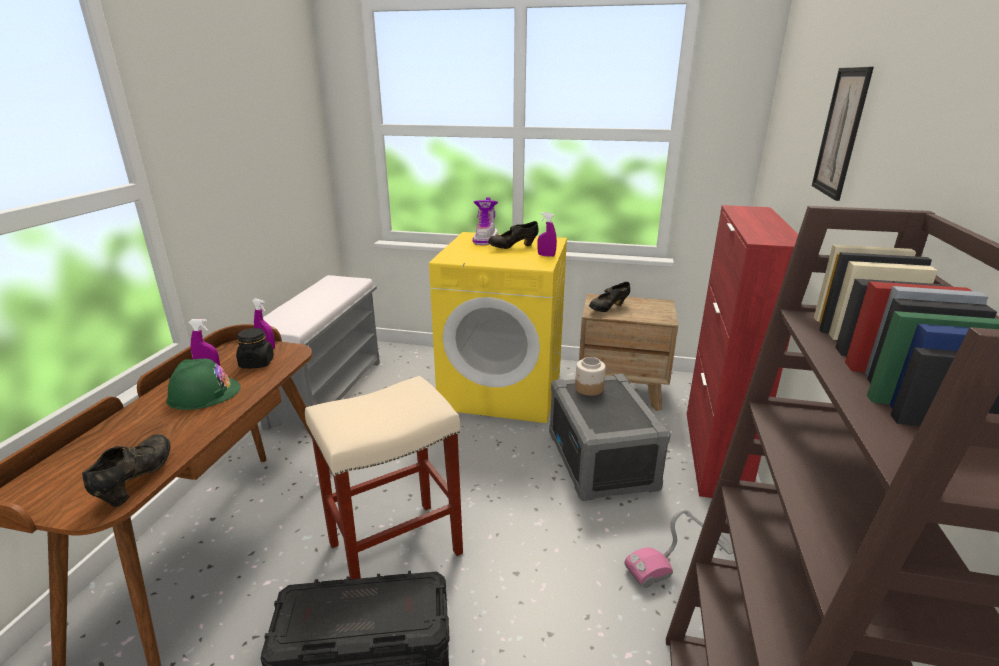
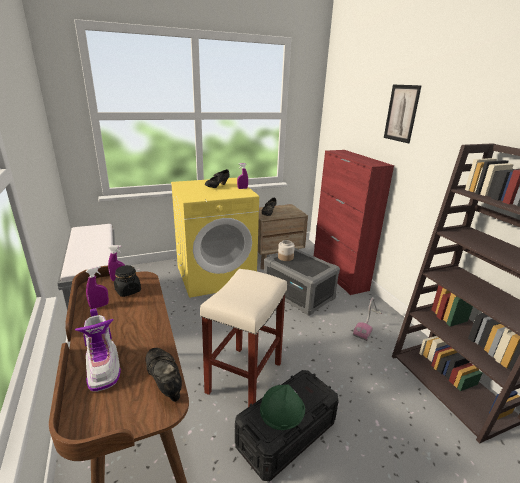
camera: 35 degrees left, 0 degrees up
green hard hat [167,358,241,410] -> green hard hat moved to [260,384,305,430]
boot [472,197,498,245] -> boot moved to [75,308,121,392]

